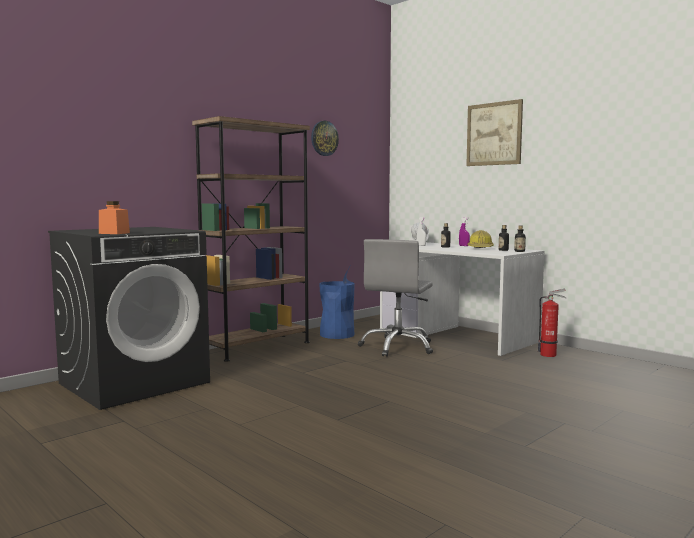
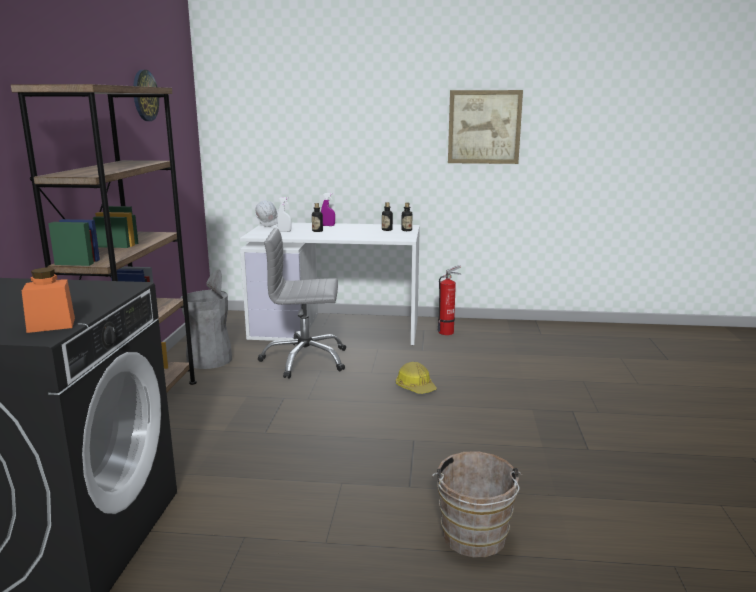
camera: 40 degrees left, 10 degrees up
blue trash can [320,266,355,339] -> grey trash can [181,269,232,369]
grey office chair [358,239,433,357] -> grey office chair turned 105 degrees clockwise [258,228,346,379]
picture [466,99,523,166] -> picture moved to [448,90,523,164]
hard hat [467,230,494,248] -> hard hat moved to [396,362,437,394]
none -> brown bucket [432,451,523,557]

